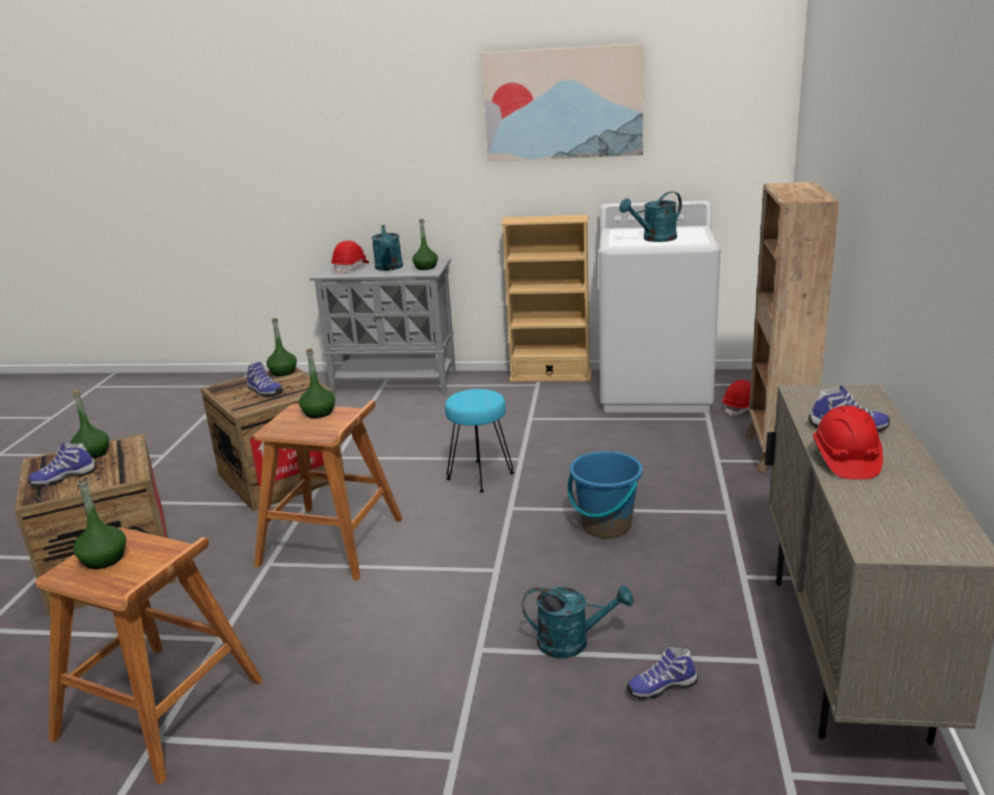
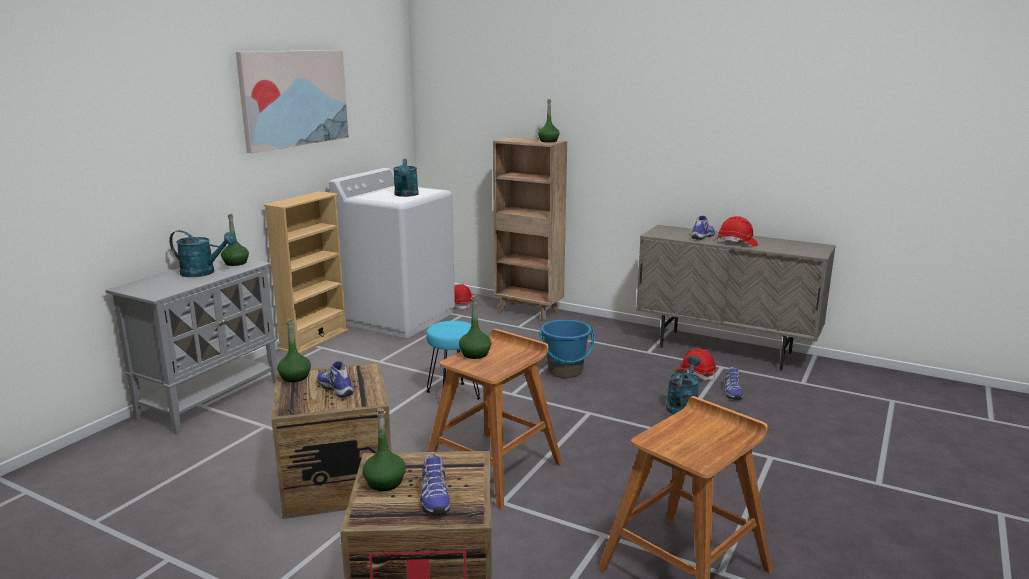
camera: 70 degrees left, 5 degrees down
green bottle [73,477,126,569] -> green bottle moved to [538,99,560,142]
shoe [247,362,283,397] -> shoe turned 105 degrees counterclockwise [317,361,353,398]
red hard hat [331,240,370,274] -> red hard hat moved to [677,348,717,380]

